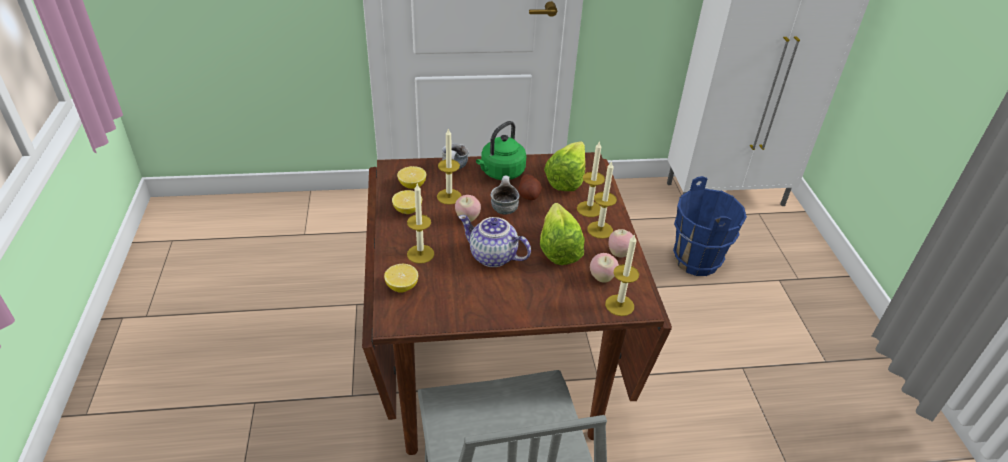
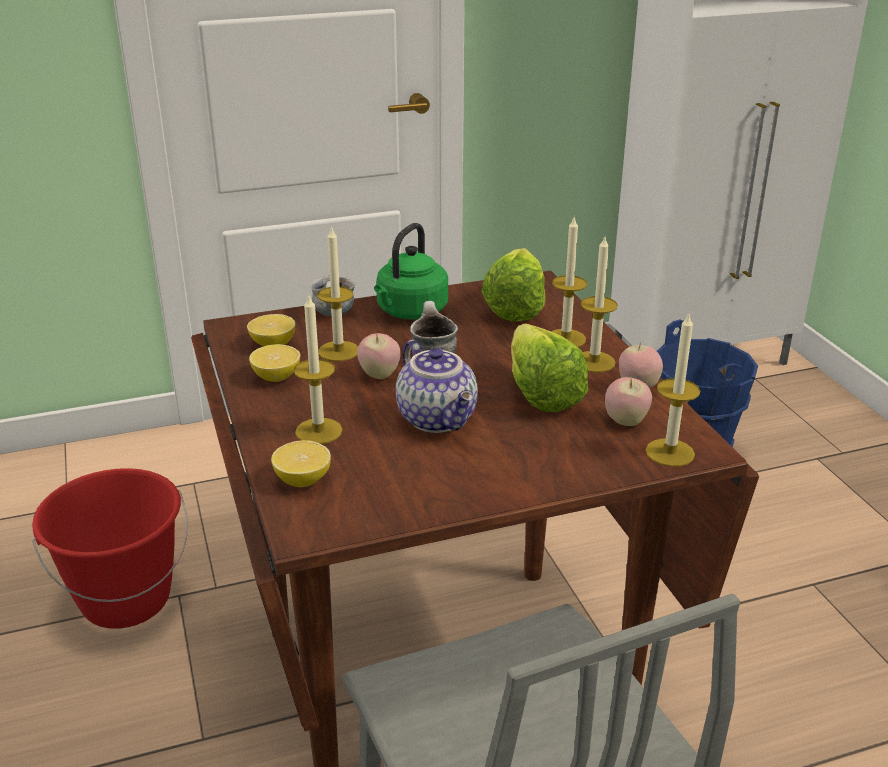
camera: 10 degrees left, 10 degrees down
teapot [459,215,531,267] -> teapot turned 135 degrees counterclockwise [396,340,478,433]
potato [518,174,542,200] -> none
none -> red bucket [32,468,188,629]

